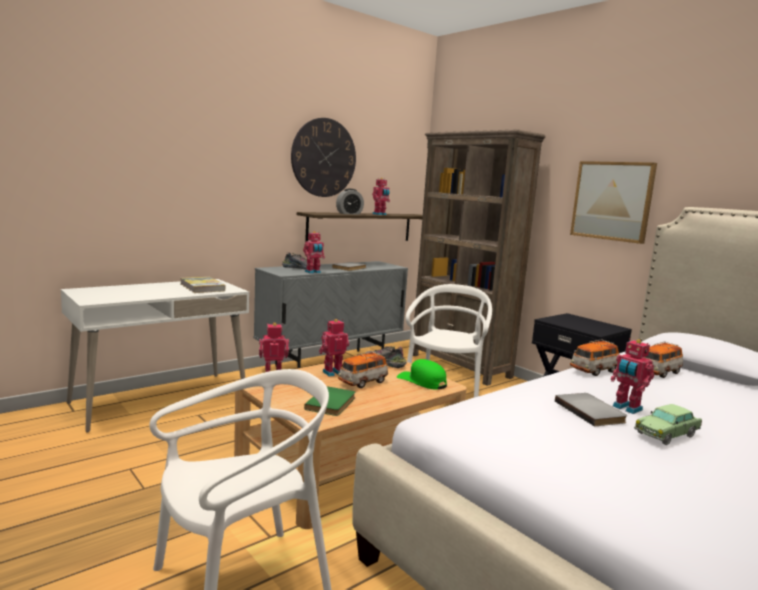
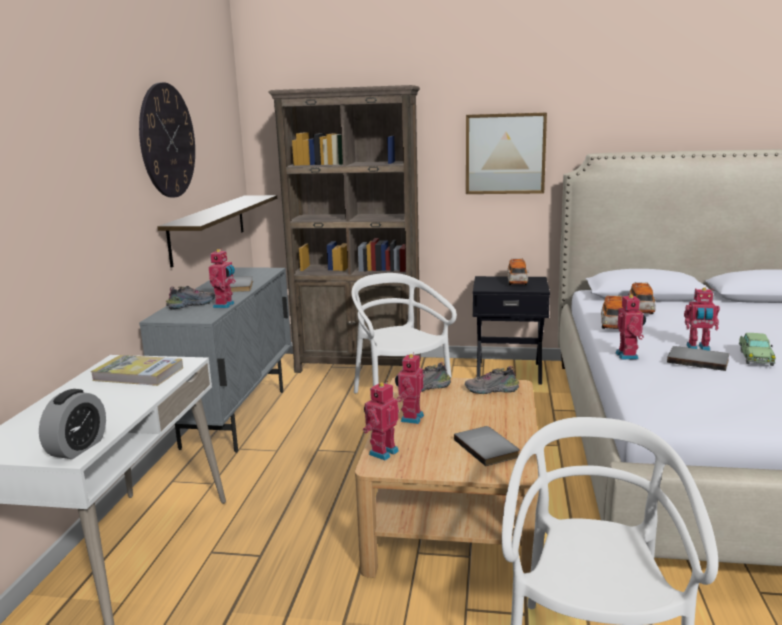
camera: 40 degrees left, 5 degrees up
green book [304,386,355,416] -> grey book [454,426,520,466]
alarm clock [336,189,364,215] -> alarm clock moved to [39,389,106,459]
toy car [338,351,388,388] -> toy car moved to [507,258,529,285]
toy robot [372,178,390,215] -> toy robot moved to [616,293,646,360]
green cap [397,359,447,390] -> shoe [465,366,519,394]

